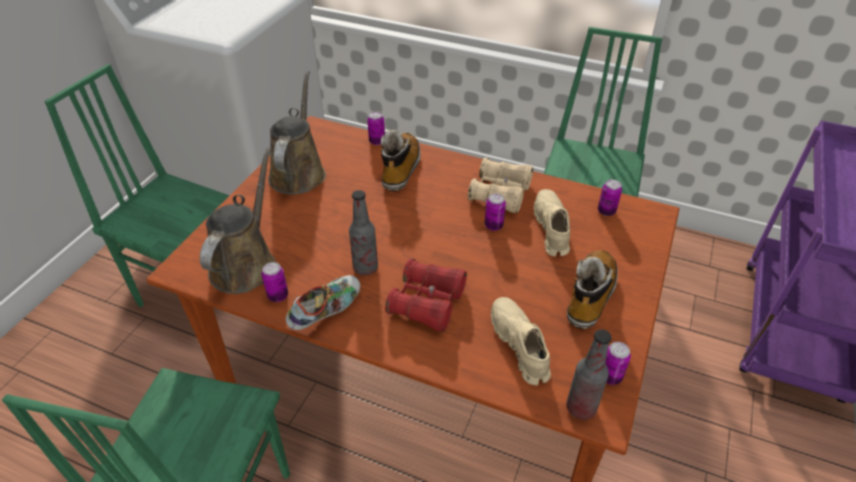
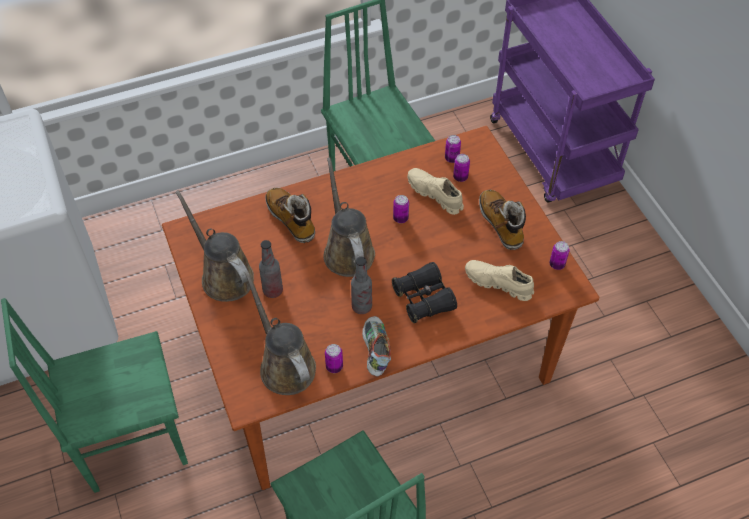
camera: 45 degrees left, 10 degrees up
can [367,112,385,145] -> can moved to [453,154,470,182]
red binoculars [385,258,467,332] -> black binoculars [392,262,457,323]
beige binoculars [468,157,533,213] -> none
bottle [566,329,611,420] -> bottle moved to [259,240,283,298]
none -> brown watering can [323,157,375,277]

